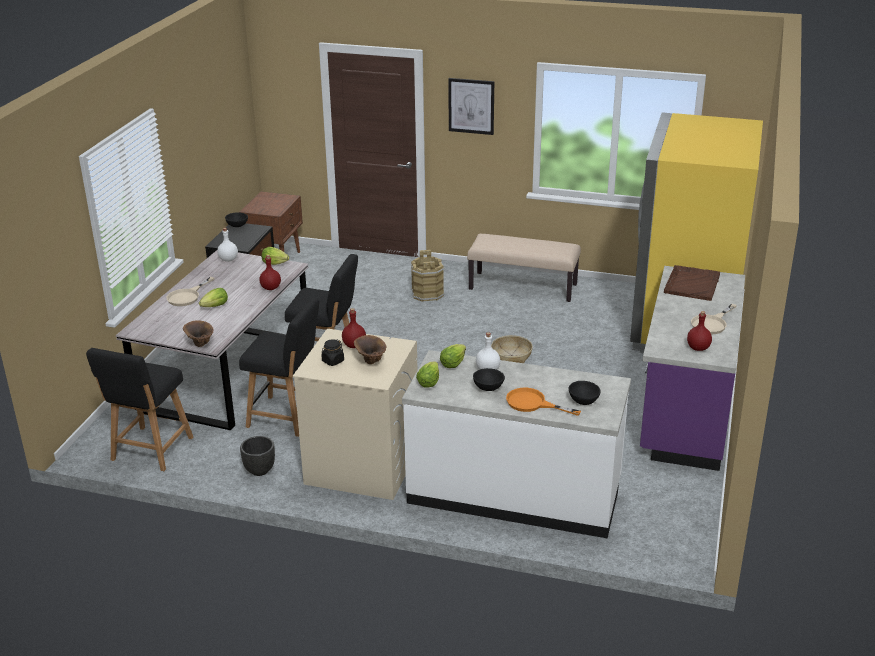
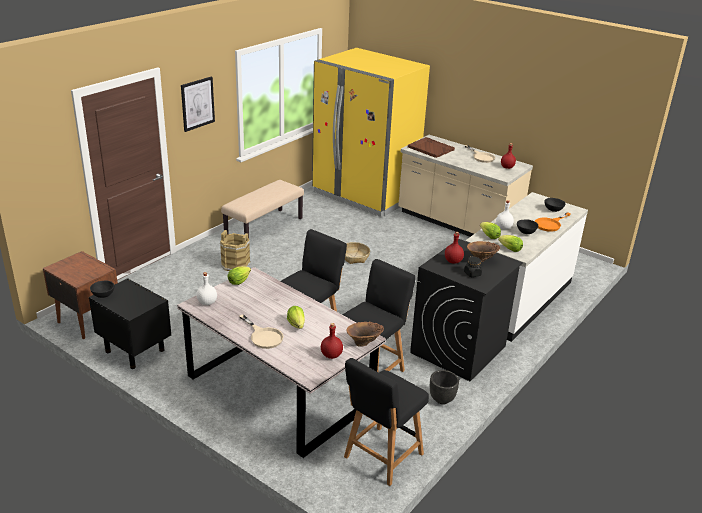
camera: 70 degrees left, 0 degrees up
black chair [86,348,193,471] -> black chair turned 90 degrees clockwise [344,358,429,486]
red bottle [259,255,281,290] -> red bottle moved to [321,323,343,359]
beige washing machine [293,329,418,500] -> black washing machine [410,239,523,381]
purple counter [640,266,745,471] -> beige counter [398,135,533,237]

